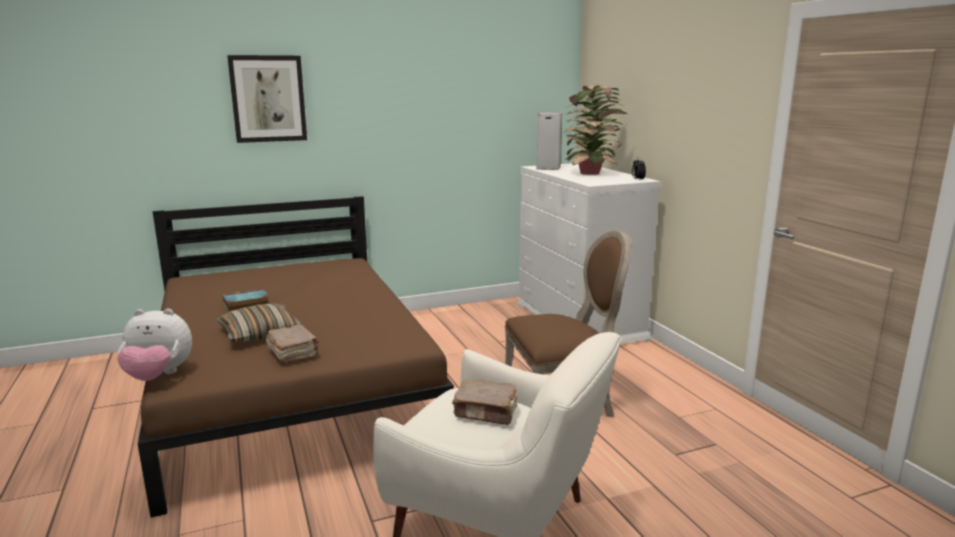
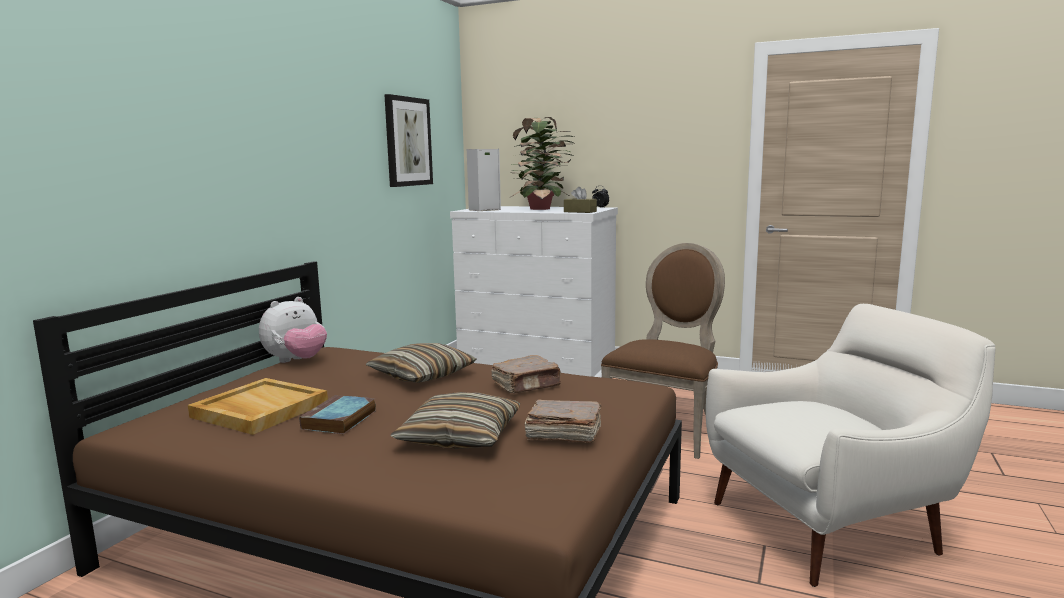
camera: 45 degrees left, 5 degrees down
plush toy [117,309,192,381] -> plush toy moved to [259,297,327,363]
picture [227,55,307,143] -> picture moved to [384,94,433,187]
brown book [452,380,518,425] -> brown book moved to [491,355,561,393]
none -> beige tray [188,378,328,435]
none -> pillow [366,343,476,383]
none -> brown tissue box [564,187,597,213]

